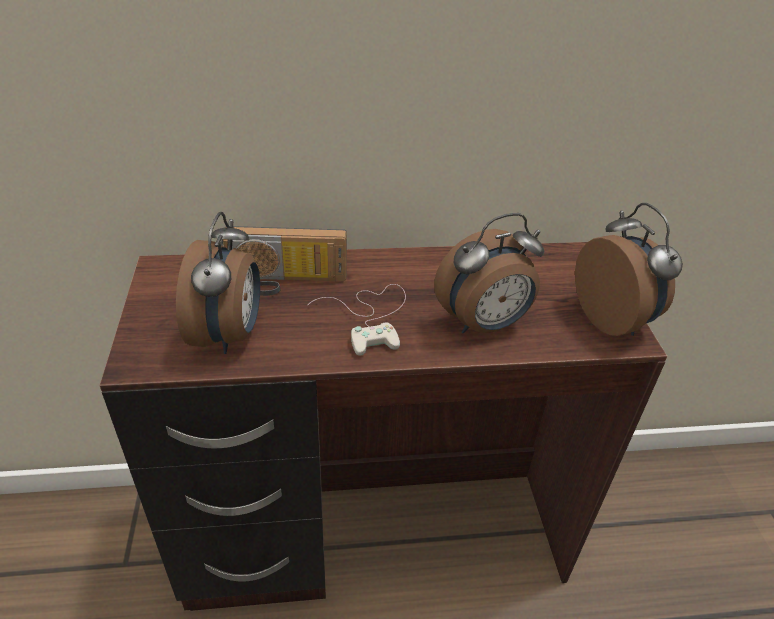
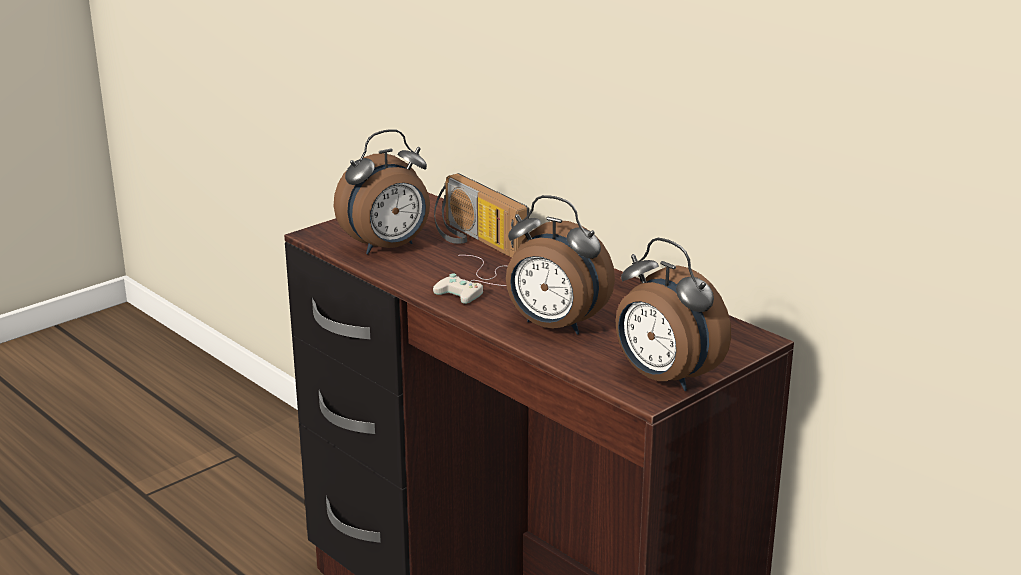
camera: 55 degrees right, 15 degrees down
alarm clock [575,203,683,336] -> alarm clock turned 105 degrees clockwise [615,238,731,391]

